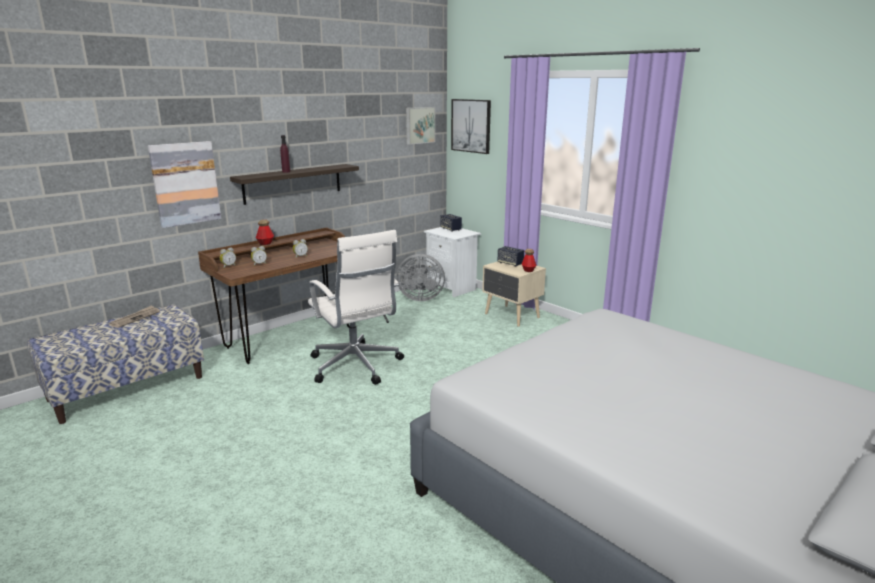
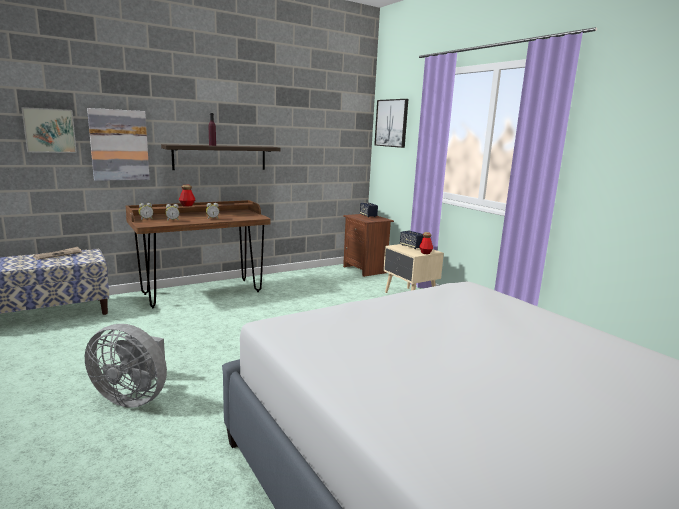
camera: 10 degrees right, 5 degrees down
white office chair [308,230,404,385] -> none
grey fan [396,254,445,301] -> grey fan moved to [85,324,167,408]
picture [406,107,435,145] -> picture moved to [21,107,77,153]
white nightstand [424,227,481,298] -> brown nightstand [343,214,394,277]

